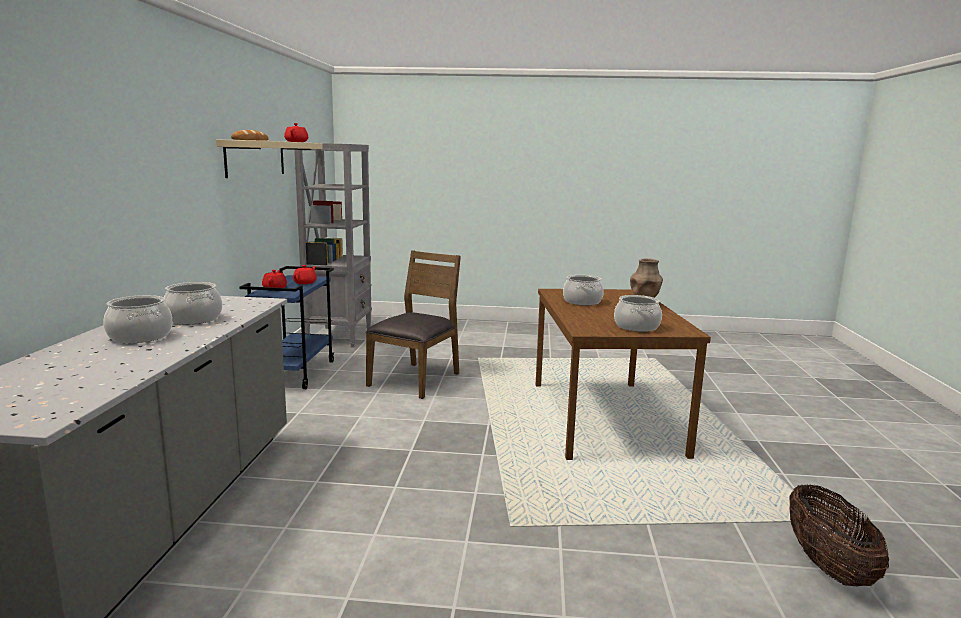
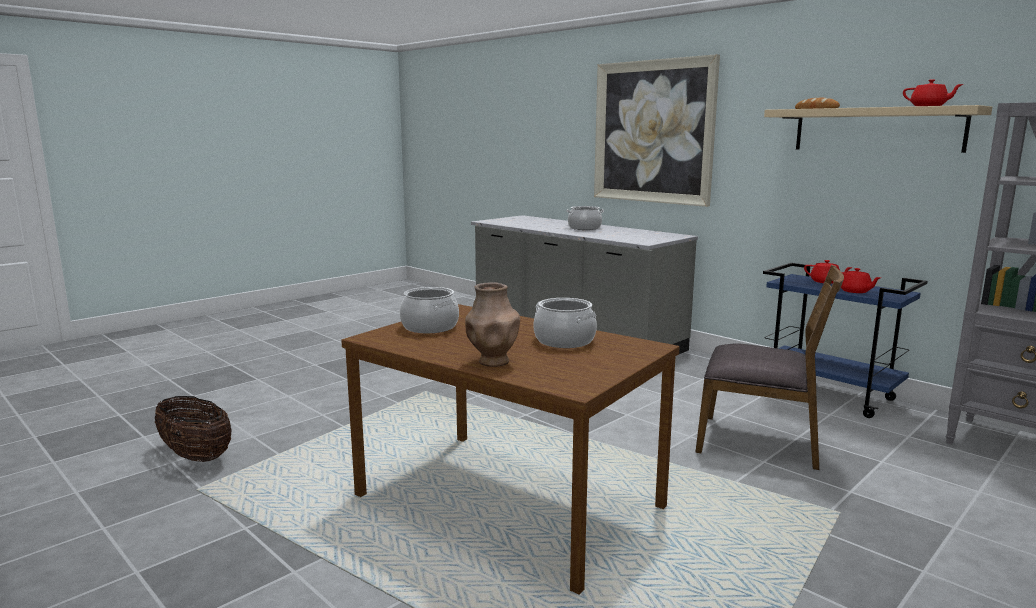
camera: 130 degrees right, 0 degrees up
cooking pot [164,282,222,324] -> none
brown chair [366,250,461,399] -> brown chair turned 45 degrees counterclockwise [695,265,844,470]
none -> picture [594,54,720,207]

